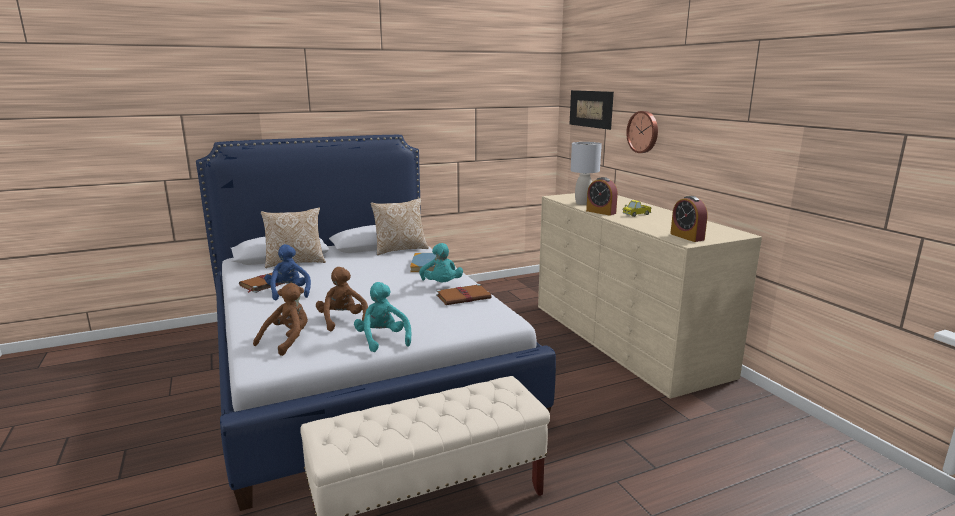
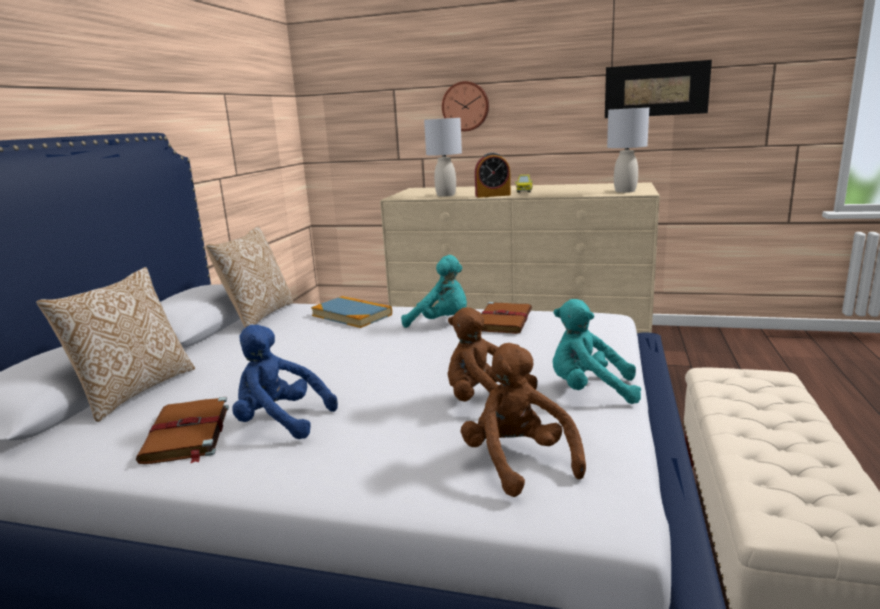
camera: 50 degrees left, 0 degrees up
picture [569,90,614,130] -> picture moved to [605,60,712,118]
alarm clock [670,196,708,242] -> grey table lamp [607,108,649,193]

